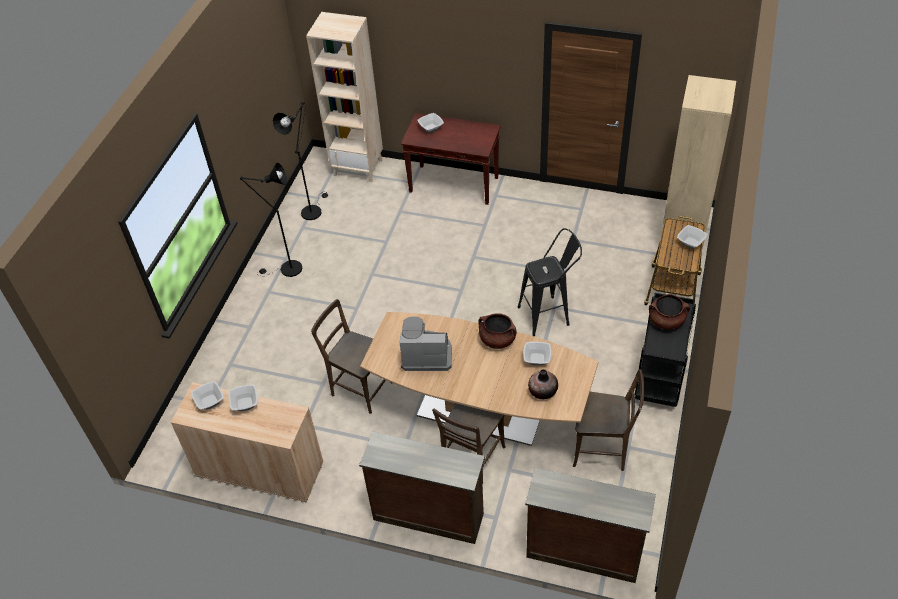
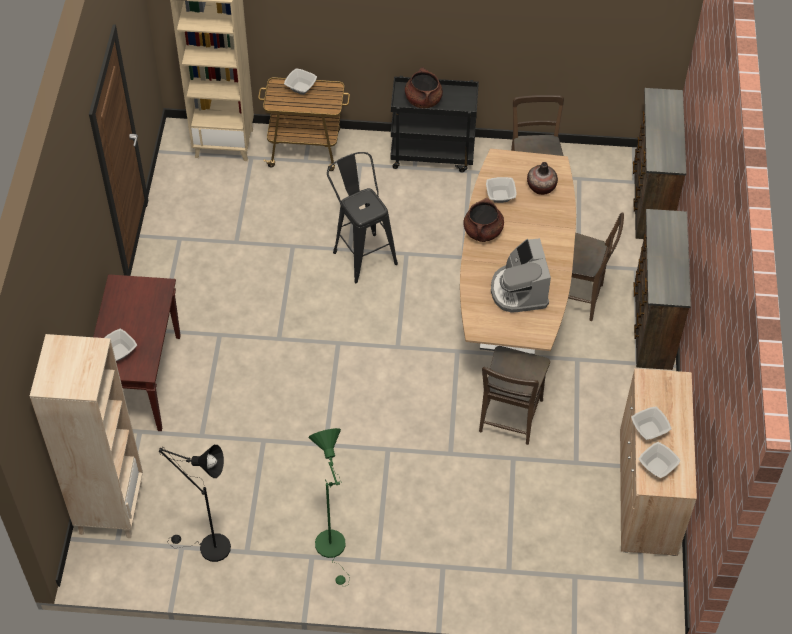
camera: 105 degrees left, 5 degrees up
black floor lamp [240,163,302,277] -> green floor lamp [308,428,350,587]

